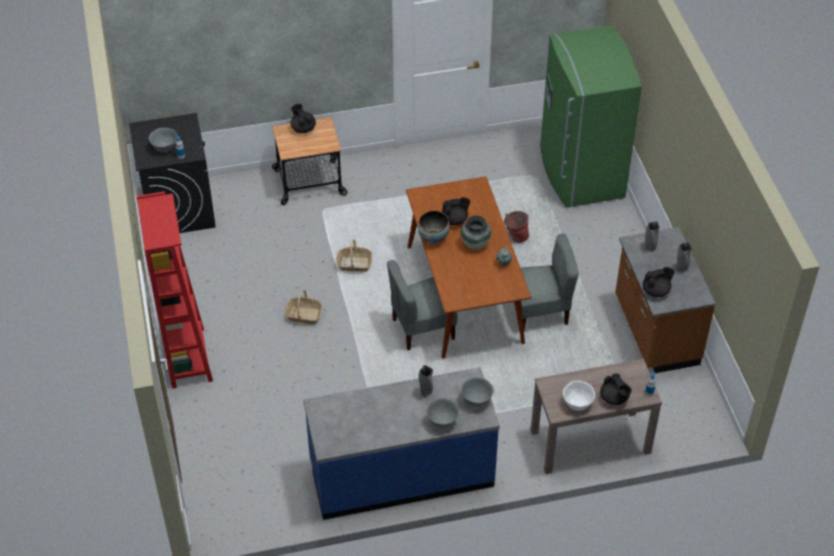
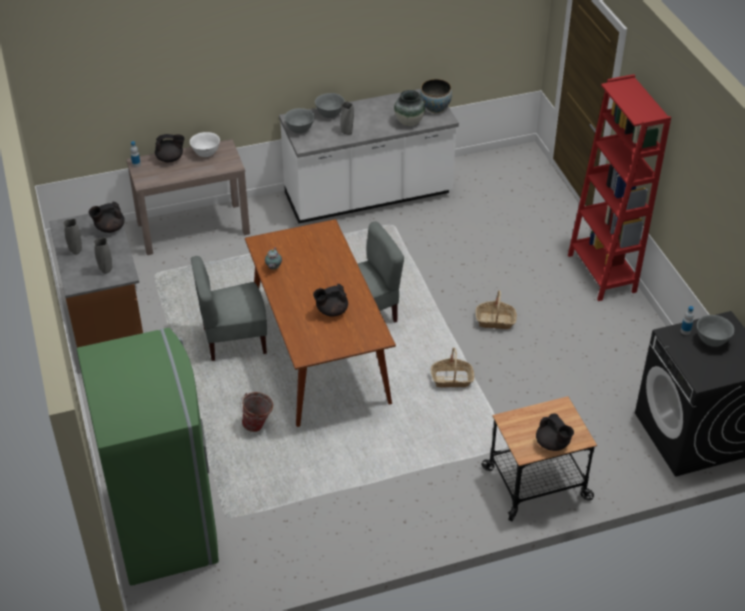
camera: 175 degrees right, 5 degrees down
blue counter [303,367,500,520] -> white counter [279,89,459,224]
bowl [418,211,450,244] -> bowl moved to [420,79,452,113]
vase [461,215,491,250] -> vase moved to [394,90,425,126]
black teapot [600,373,632,405] -> black teapot turned 120 degrees clockwise [155,134,185,162]

